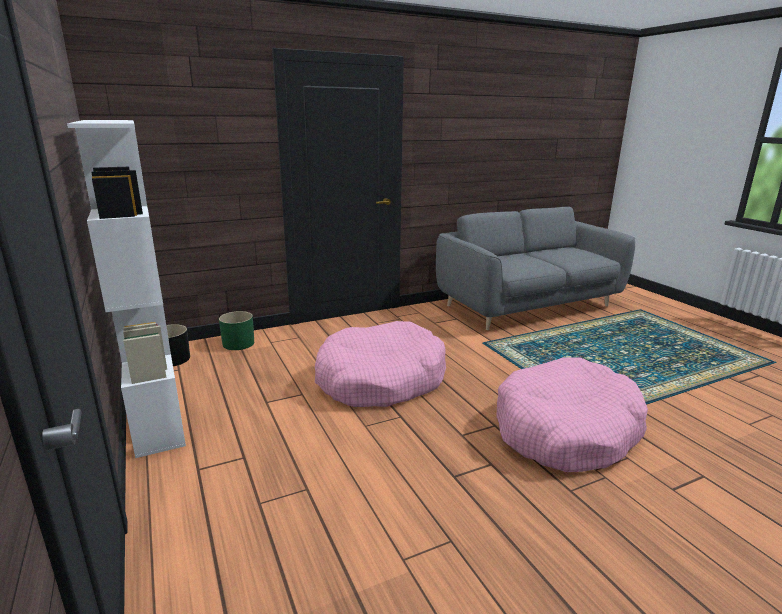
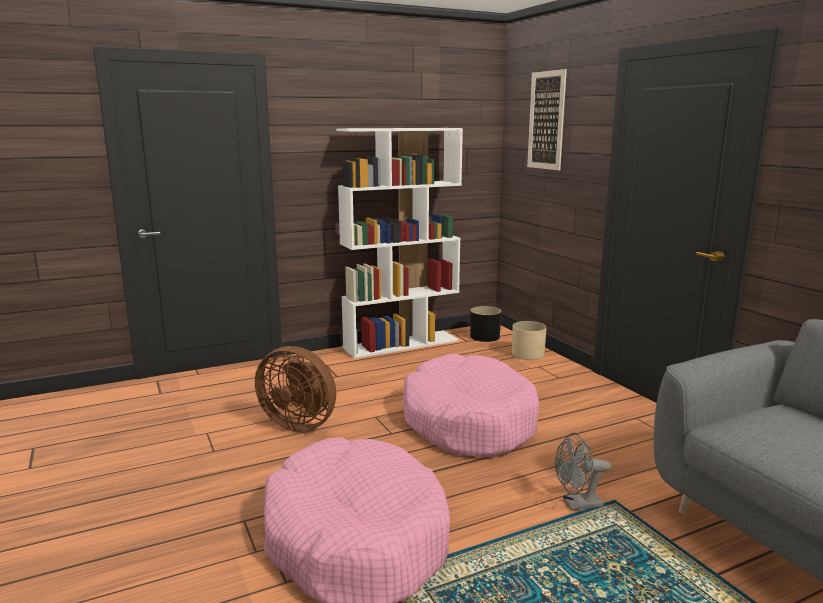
camera: 90 degrees right, 5 degrees down
green planter [219,311,254,350] -> beige planter [512,321,547,360]
none -> brown fan [255,346,336,432]
none -> picture [527,69,567,170]
none -> grey fan [555,433,611,510]

